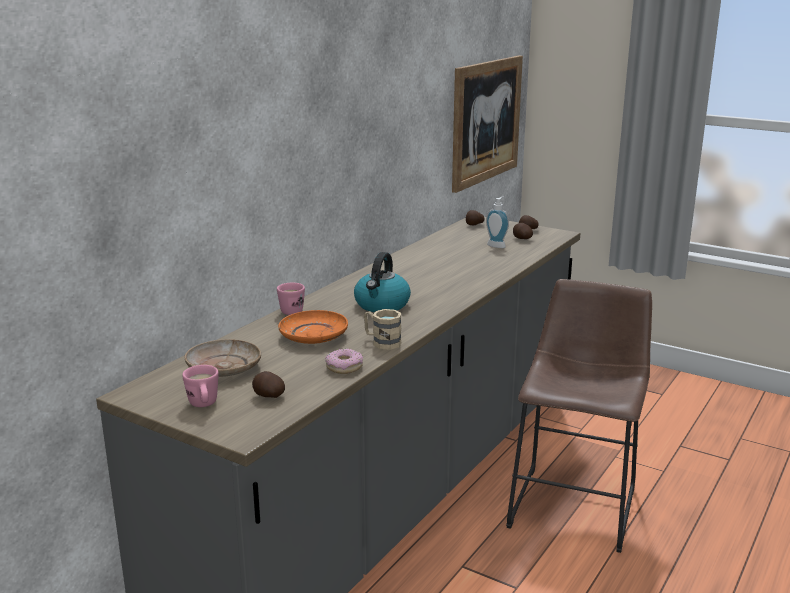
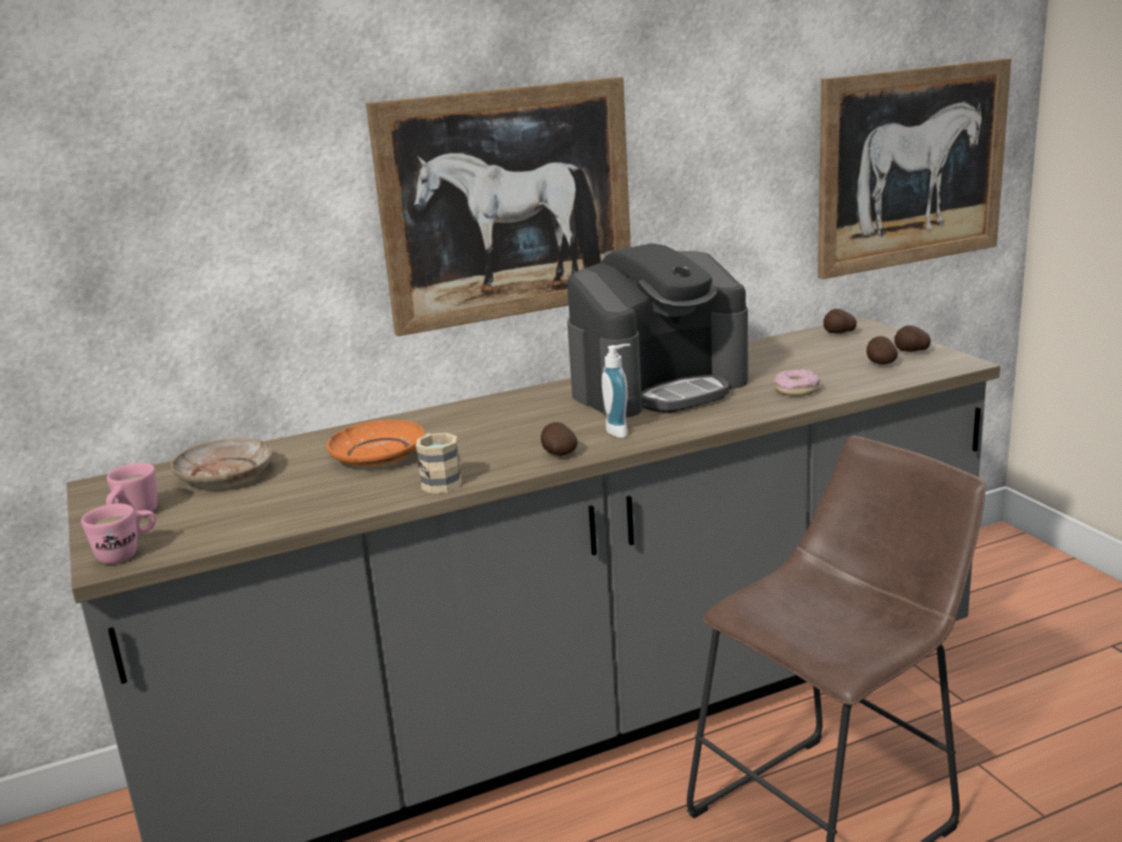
camera: 35 degrees right, 0 degrees up
potato [252,371,285,398] -> potato moved to [541,422,578,456]
pink mug [277,283,305,315] -> pink mug moved to [81,504,156,564]
donut [325,348,363,374] -> donut moved to [774,369,821,396]
kettle [354,252,411,312] -> none
soap dispenser [486,197,509,248] -> soap dispenser moved to [602,344,630,438]
none -> picture [366,77,631,337]
none -> coffee machine [567,243,748,418]

